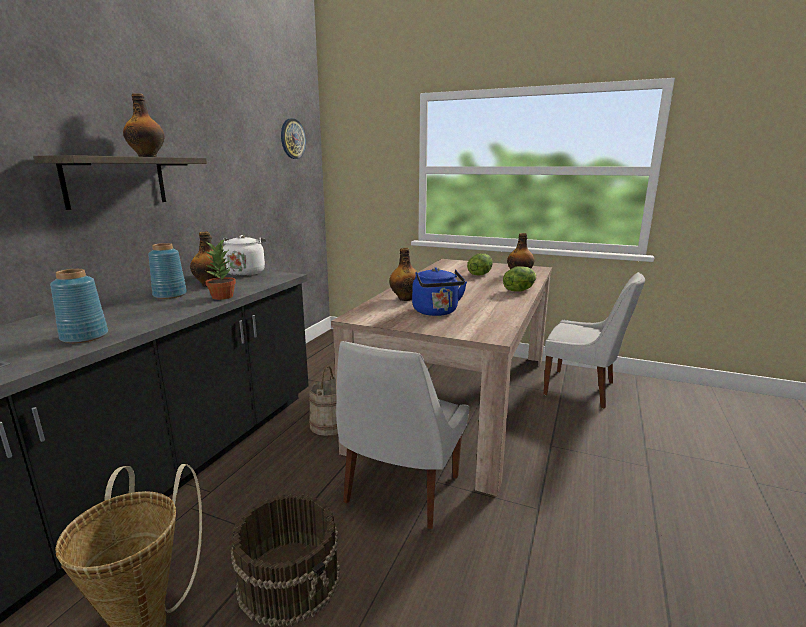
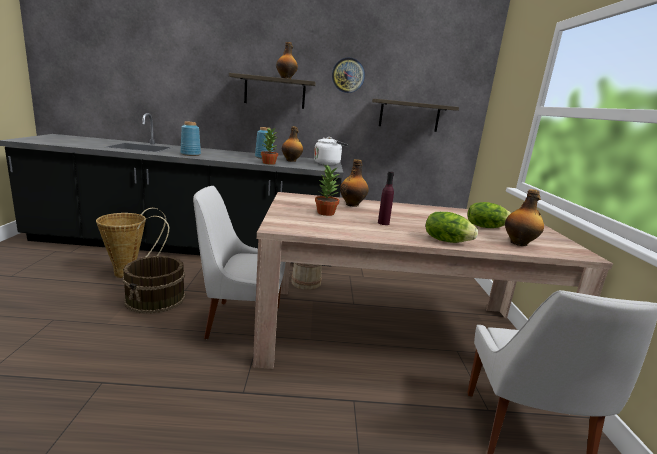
camera: 65 degrees right, 0 degrees up
wall clock [281,118,306,159] -> wall clock moved to [332,58,365,93]
blue kettle [412,267,467,316] -> potted plant [315,165,340,216]
none -> shelf [372,99,459,132]
none -> purple bottle [378,171,394,225]

